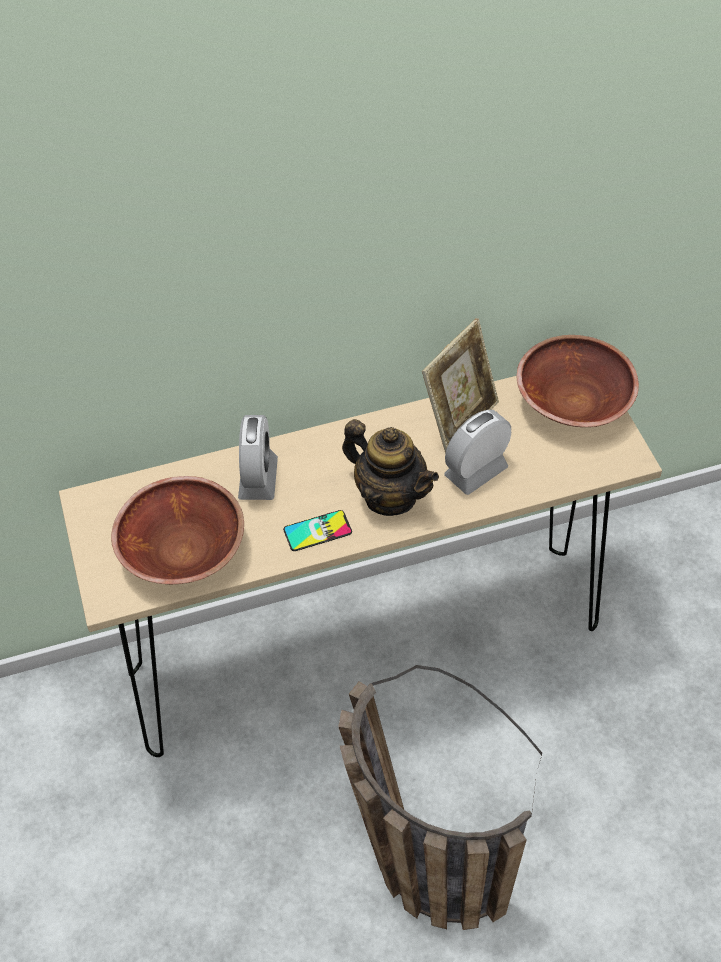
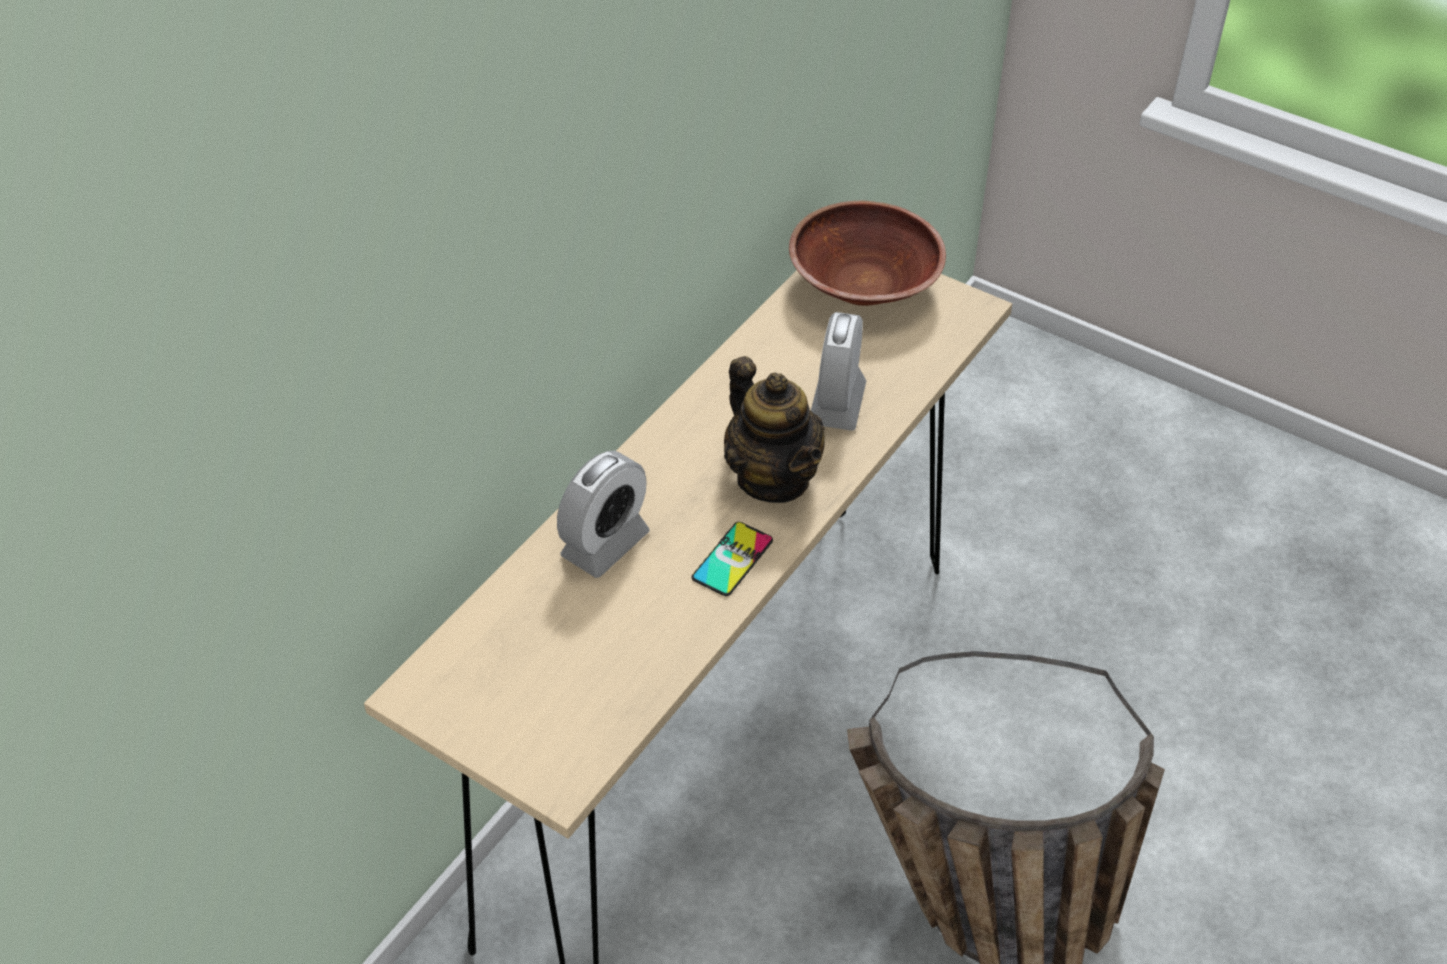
camera: 40 degrees left, 5 degrees down
brown bowl [111,476,244,584] -> none
alarm clock [238,415,278,500] -> alarm clock turned 75 degrees clockwise [557,451,650,578]
teapot [342,419,439,516] -> teapot turned 60 degrees clockwise [724,356,825,503]
picture frame [422,318,499,454] -> none

